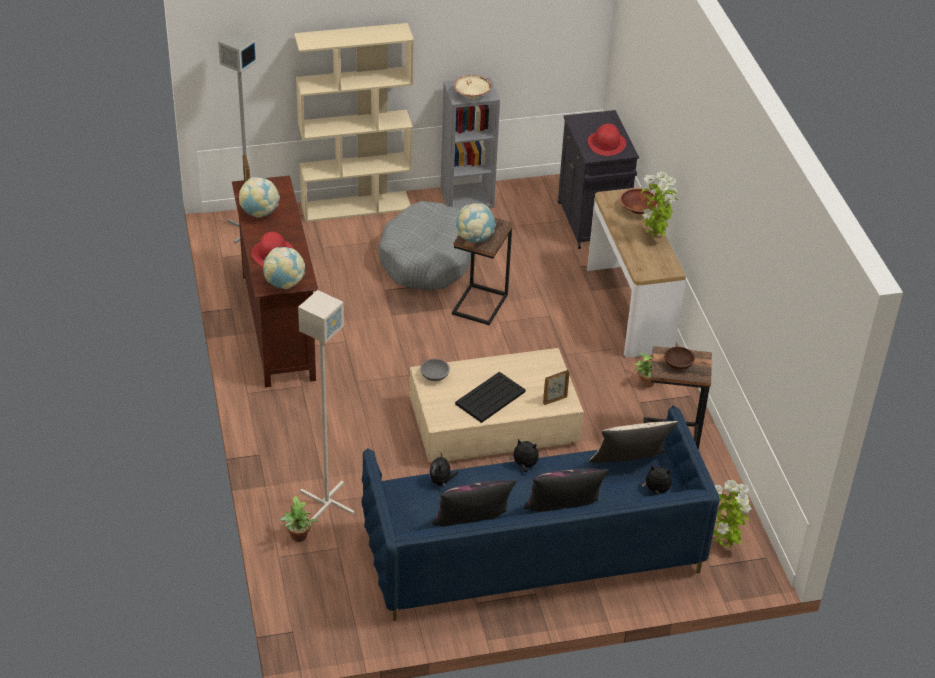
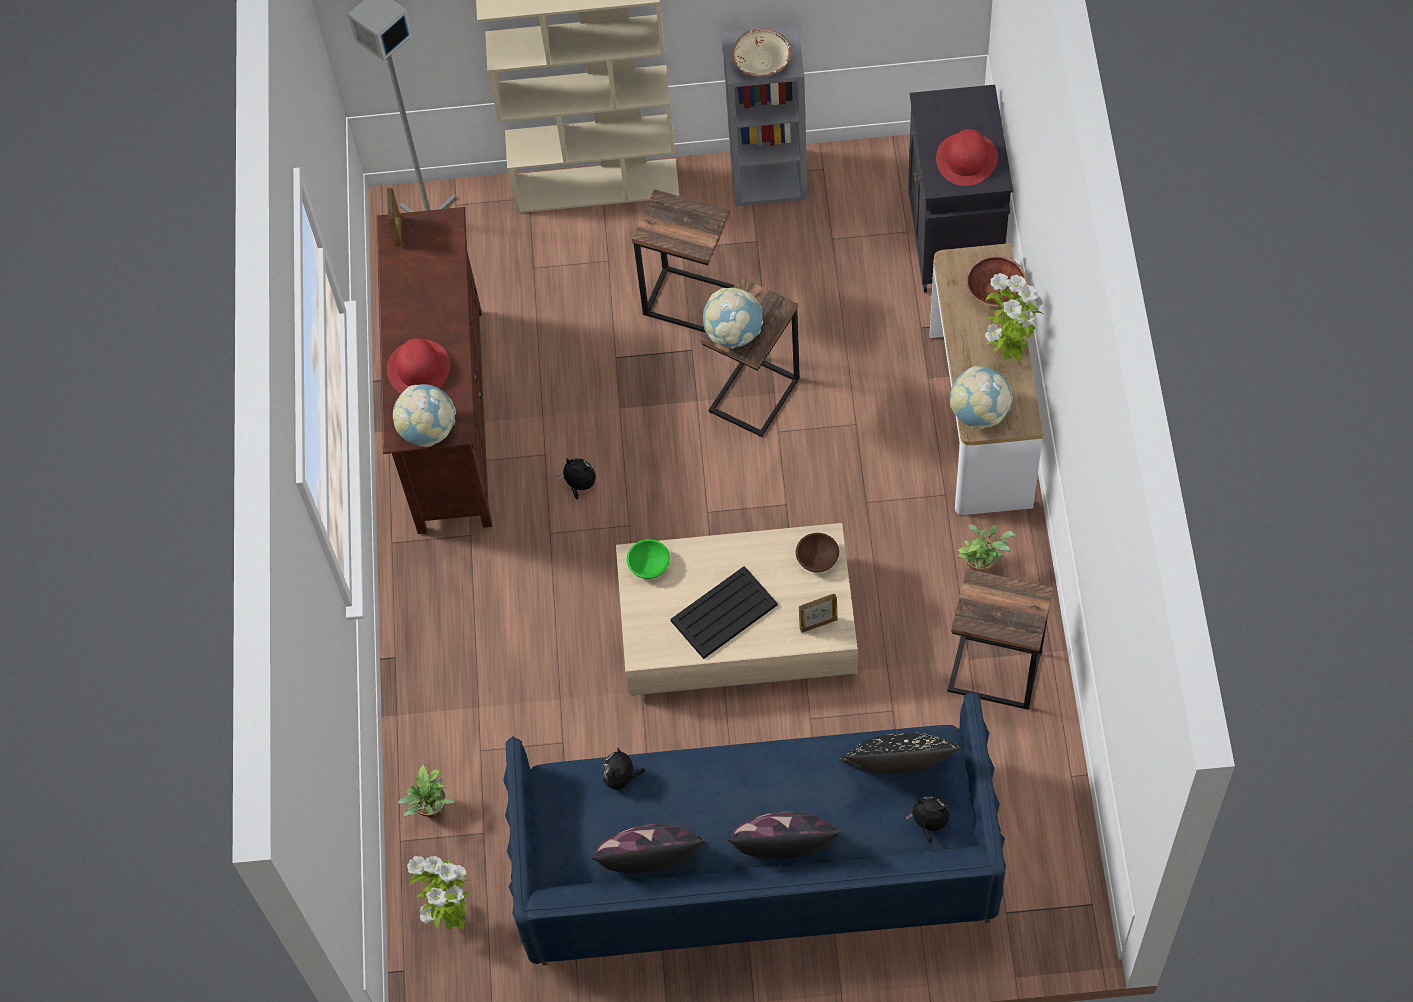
camera: 15 degrees right, 20 degrees up
globe [239,177,280,218] -> globe moved to [950,366,1013,429]
grey floor lamp [298,290,354,523] -> none
grey dog bed [378,201,471,290] -> side table [632,189,735,332]
grey bowl [420,359,450,381] -> green bowl [627,539,670,579]
plush toy [509,439,539,472] -> plush toy moved to [558,457,596,500]
beige pillow [589,421,678,463] -> black pillow [840,732,961,774]
brown bowl [664,347,695,370] -> brown bowl moved to [796,533,839,573]
potted plant [713,480,752,547] -> potted plant moved to [407,856,469,929]

